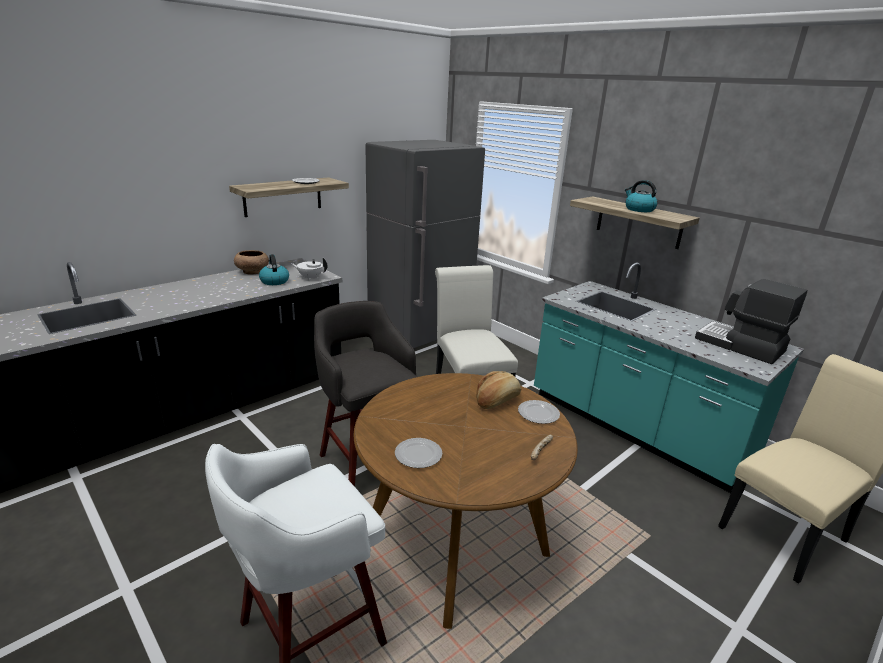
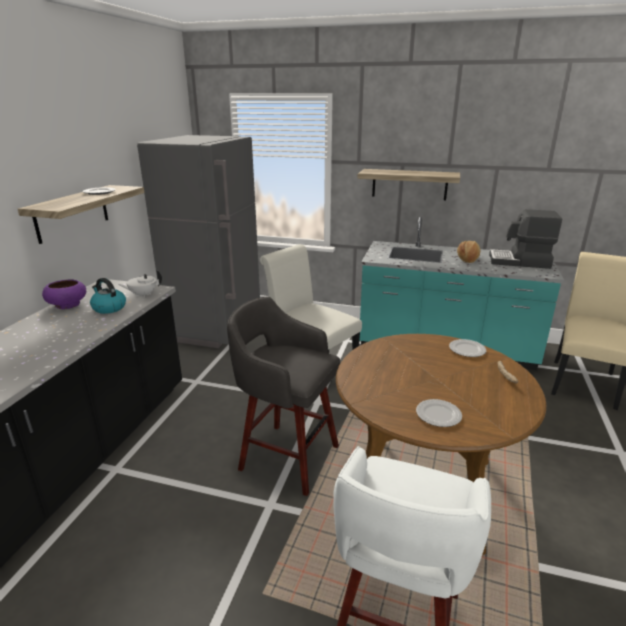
camera: 30 degrees left, 0 degrees up
brown bowl [234,250,269,275] -> purple bowl [42,279,86,309]
bread [476,371,522,409] -> bread moved to [457,241,480,263]
kettle [625,180,658,212] -> none

